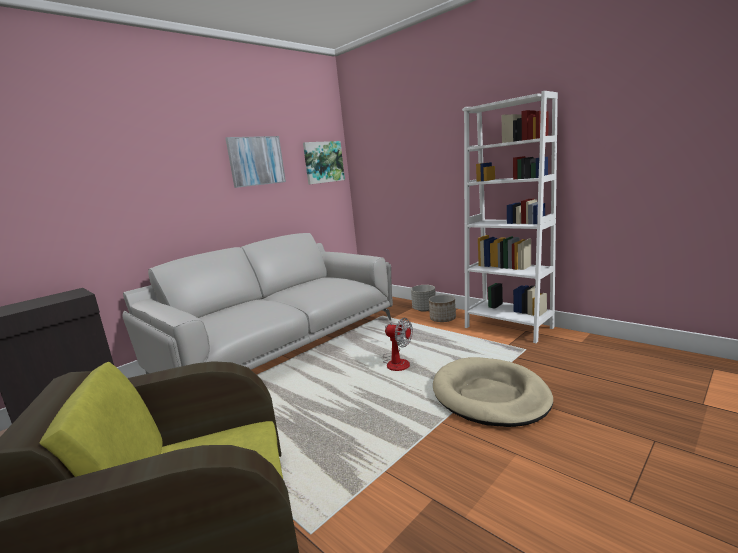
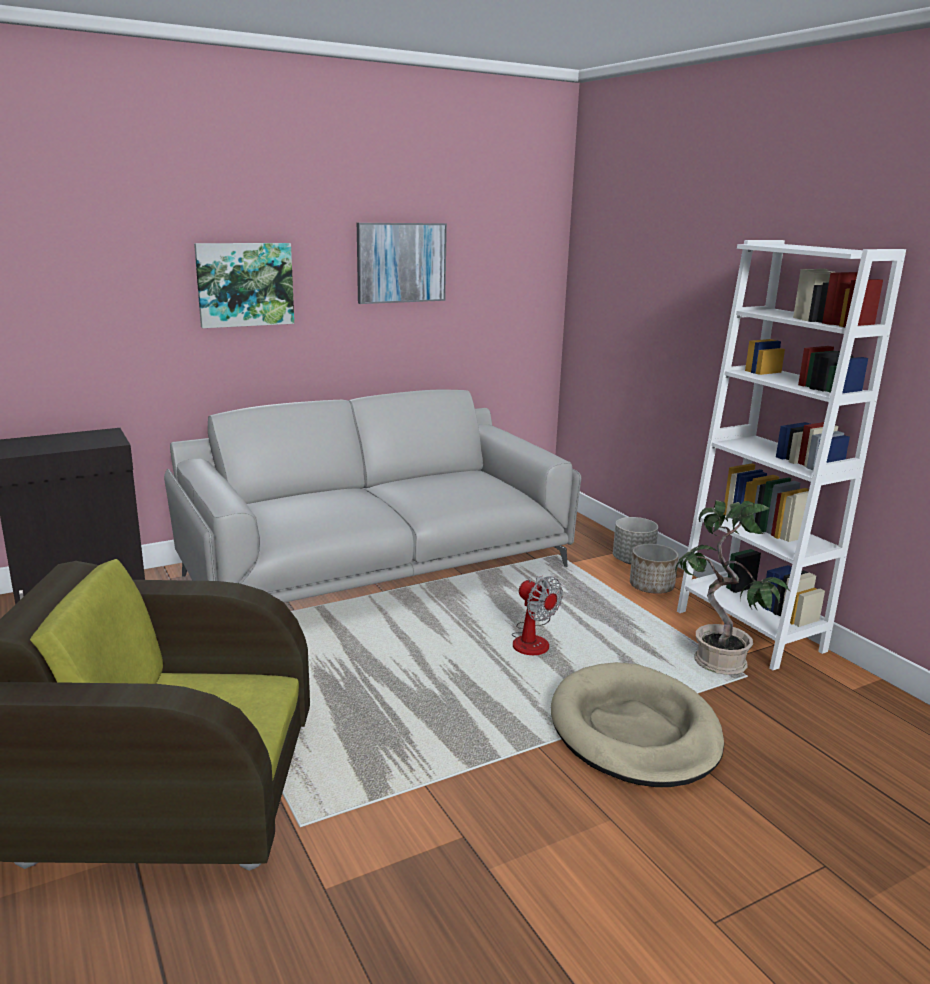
camera: 15 degrees right, 5 degrees up
picture [303,141,345,184] -> picture moved to [194,243,294,328]
none -> potted plant [675,500,791,675]

